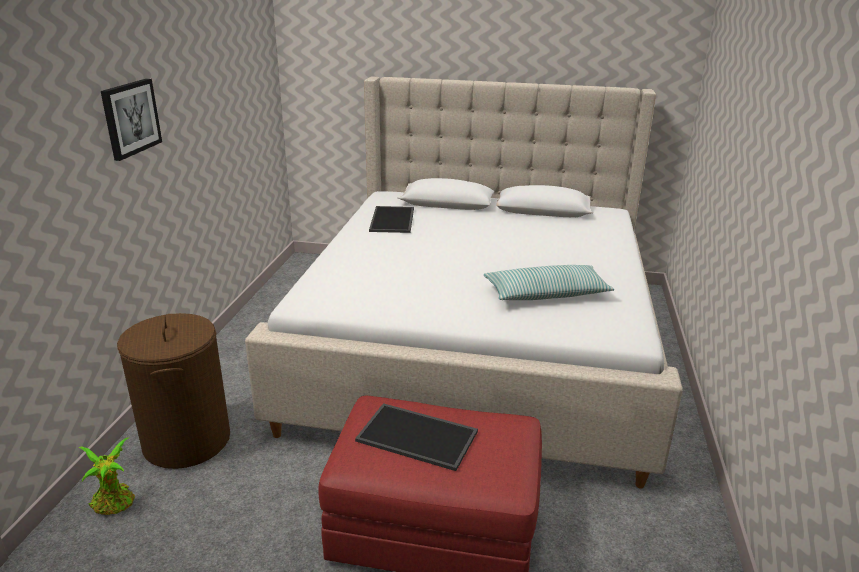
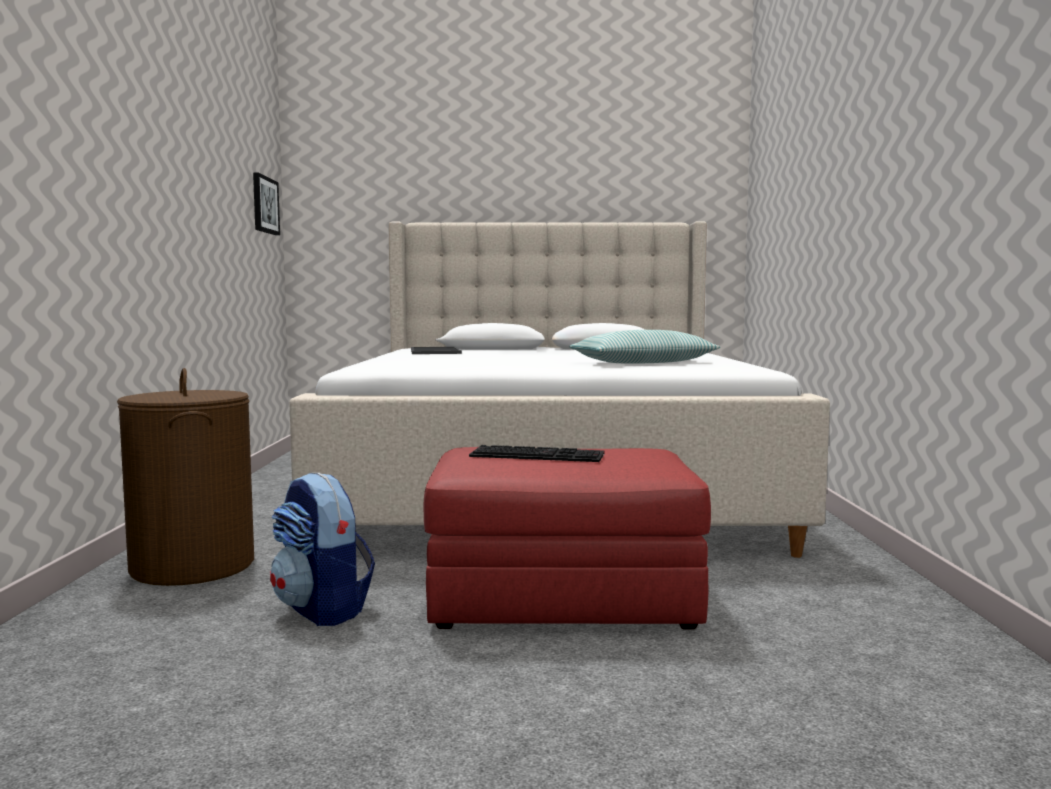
camera: 10 degrees left, 20 degrees down
potted plant [79,437,135,515] -> none
picture [101,78,162,161] -> picture moved to [253,173,280,235]
tray [355,403,478,471] -> keyboard [469,445,605,462]
none -> backpack [270,473,375,626]

